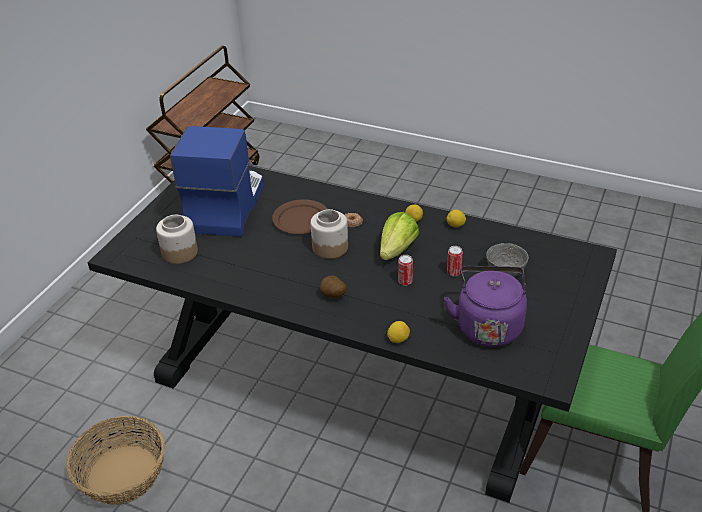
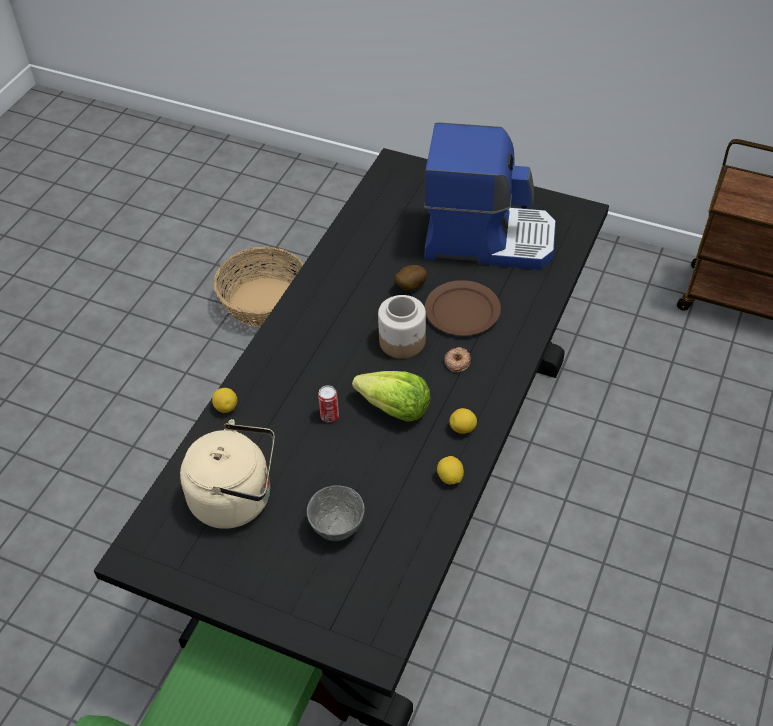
camera: 90 degrees right, 10 degrees up
jar [156,215,198,264] -> none
potato [320,275,347,298] -> potato moved to [395,265,427,291]
purple kettle [444,266,527,347] -> beige kettle [180,419,275,529]
can [447,246,463,276] -> none

